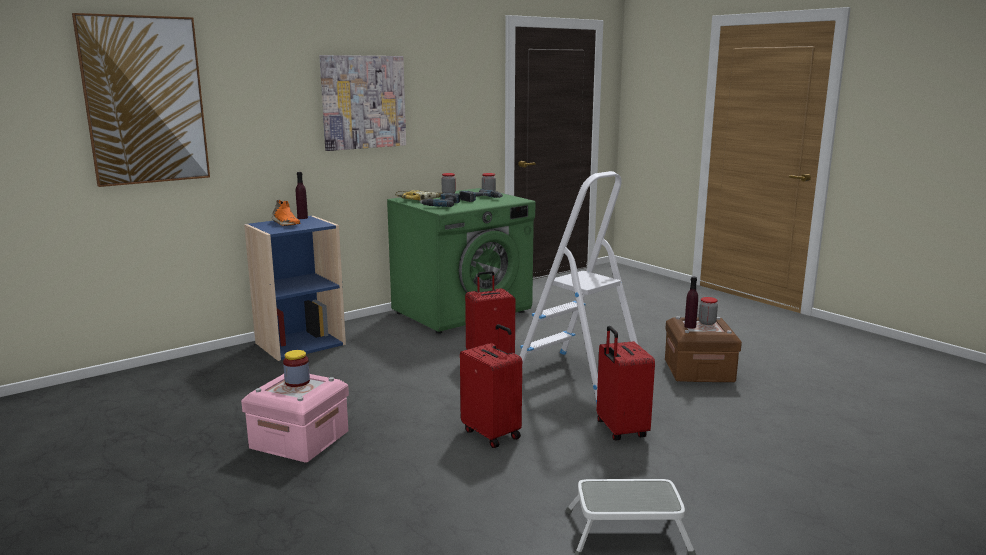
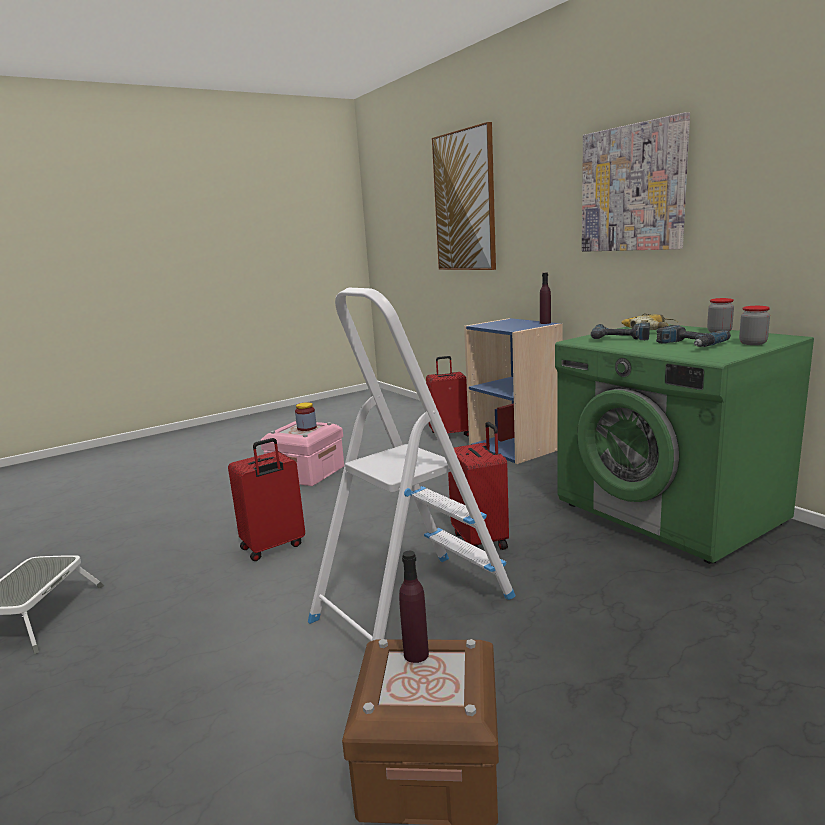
camera: 95 degrees right, 0 degrees up
orange shoe [272,200,300,226] -> none
red suitcase [597,326,655,441] -> red suitcase moved to [426,356,469,436]
jar [699,297,718,325] -> none

